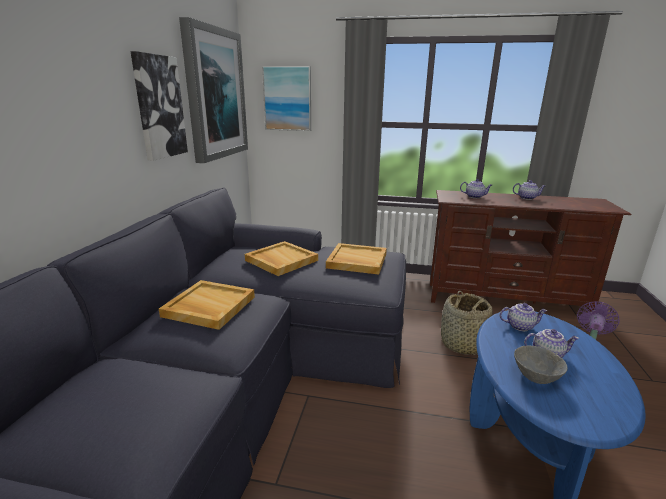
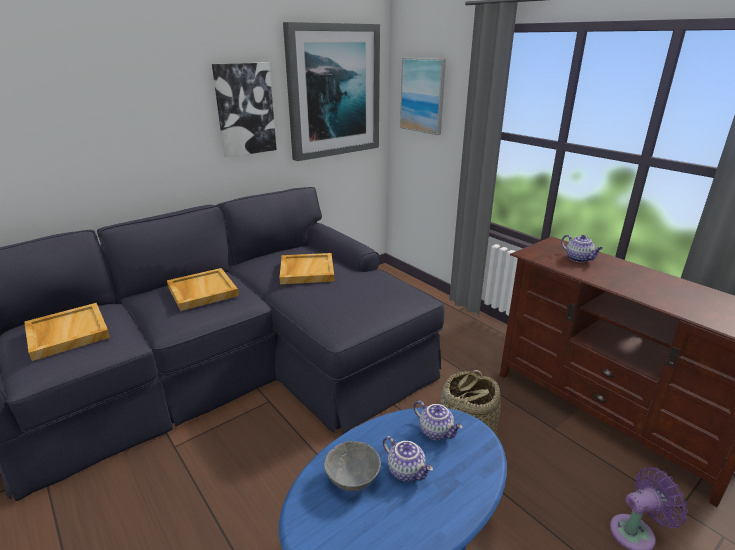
camera: 40 degrees right, 5 degrees up
beige tray [326,243,387,275] -> beige tray moved to [24,303,110,361]
teapot [513,180,545,200] -> none

